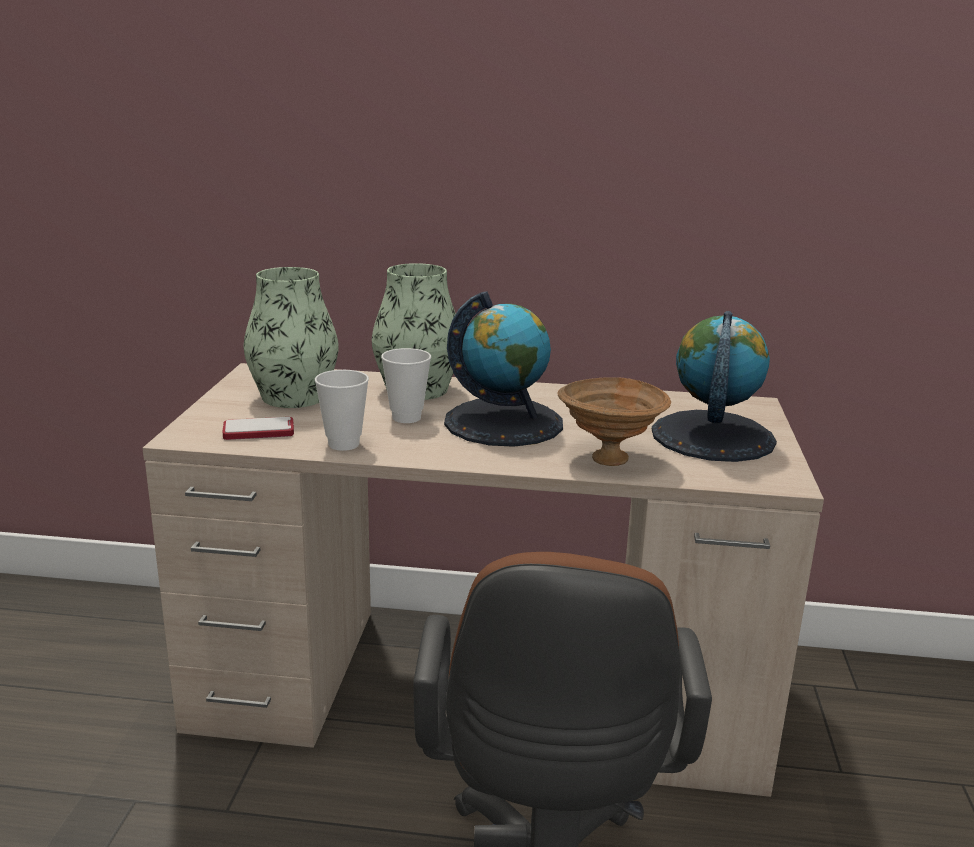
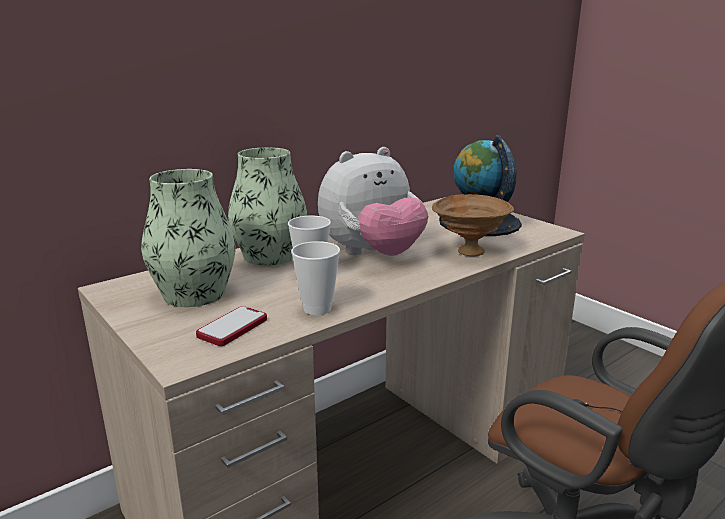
camera: 45 degrees left, 0 degrees up
globe [444,291,563,447] -> plush toy [318,147,428,256]

